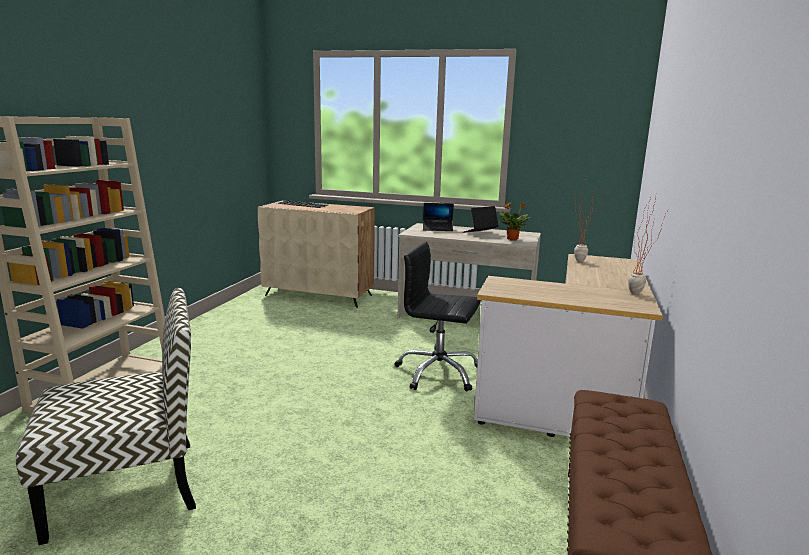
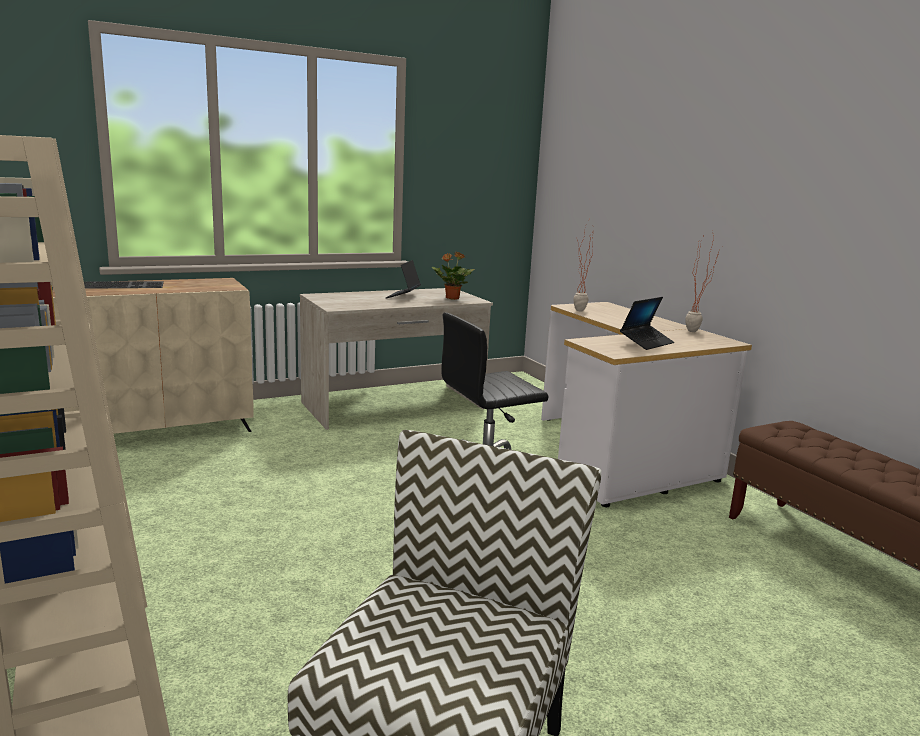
camera: 45 degrees left, 0 degrees up
laptop [423,203,454,231] -> laptop moved to [620,297,674,350]

